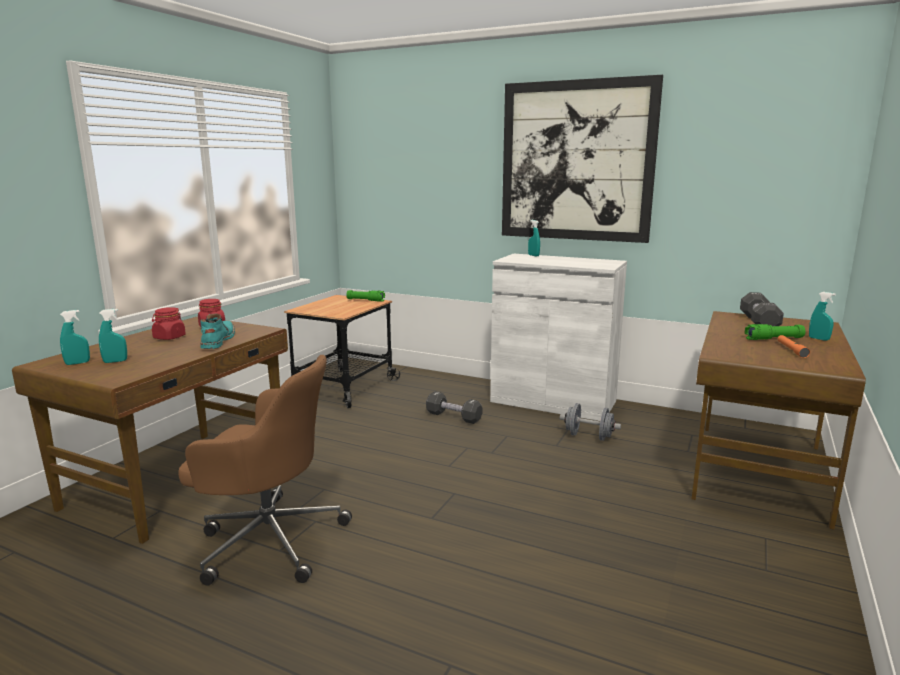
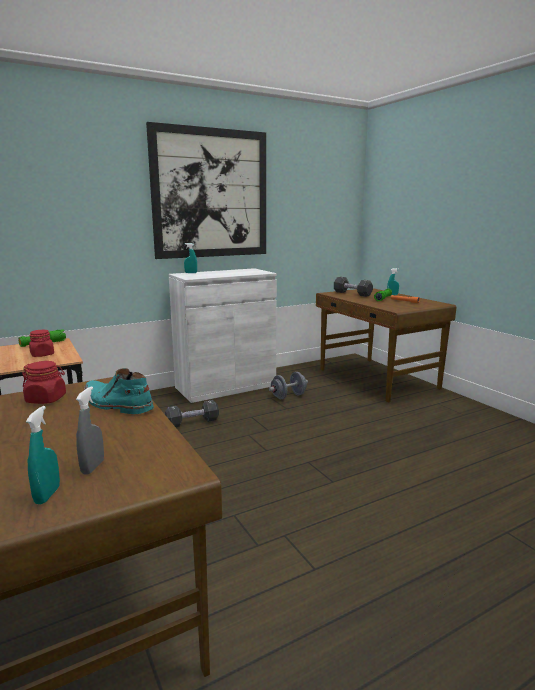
camera: 55 degrees left, 0 degrees up
turquoise spray bottle [99,309,127,363] -> grey spray bottle [76,386,104,475]
red jar [152,307,186,340] -> red jar moved to [29,330,54,357]
brown office chair [178,355,352,586] -> none

